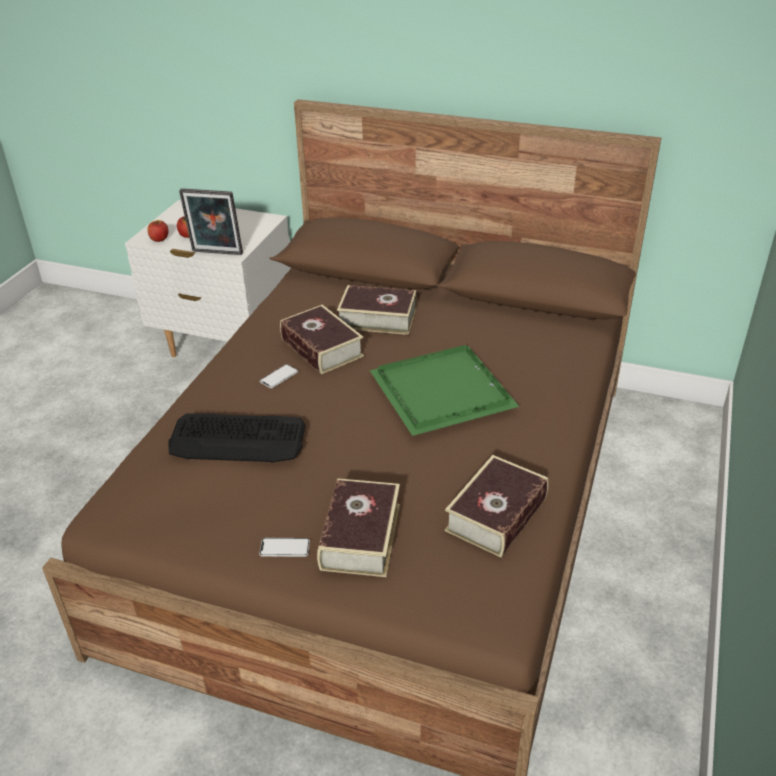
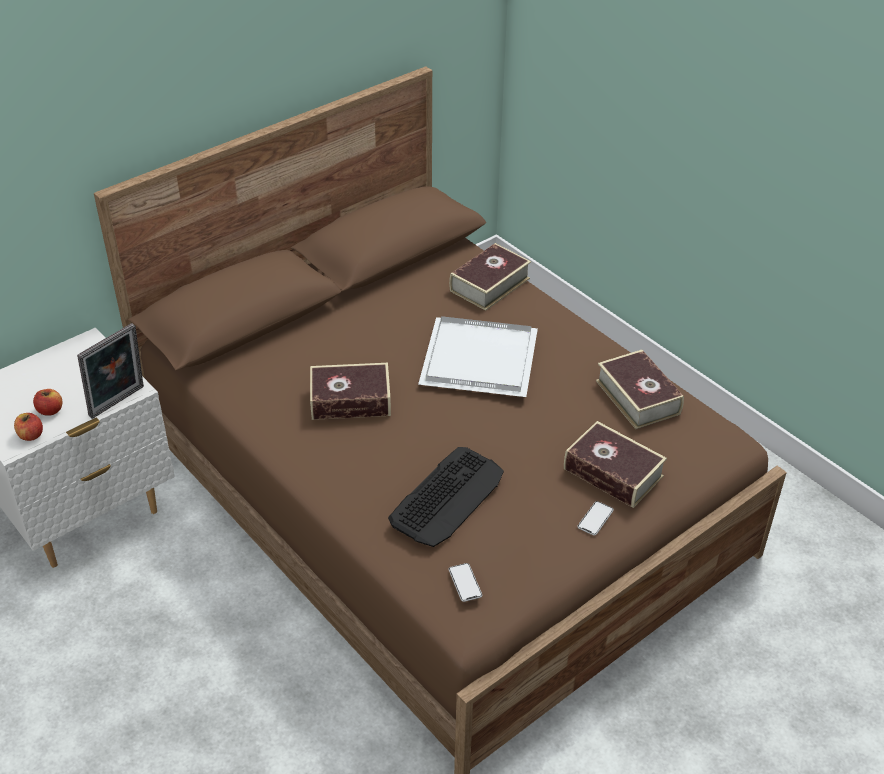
camera: 60 degrees left, 5 degrees up
phone [259,364,298,388] -> phone moved to [449,563,482,602]
book [337,285,416,335] -> book moved to [449,243,531,311]
green tray [369,345,520,436] -> white tray [418,316,538,397]

